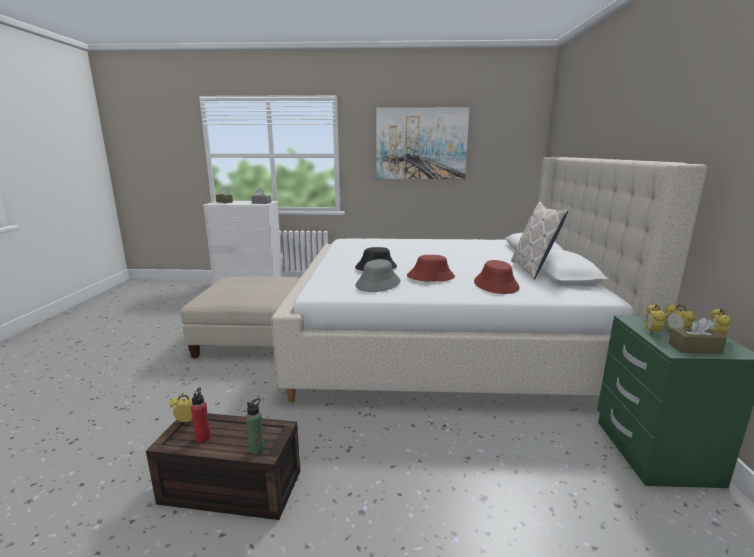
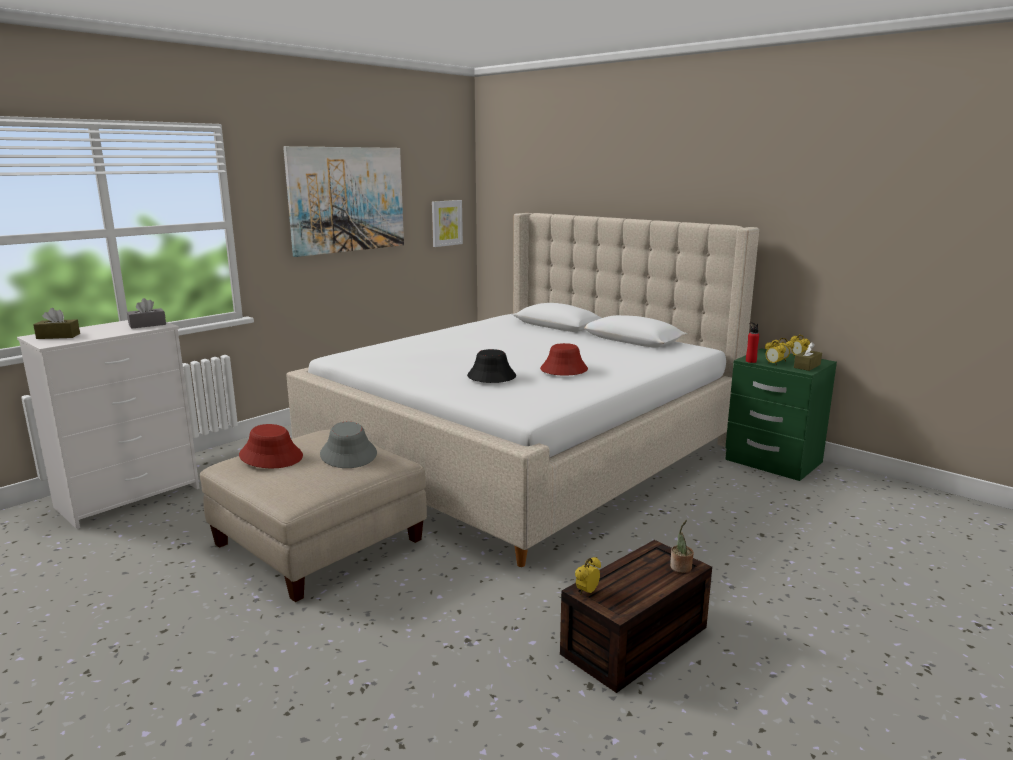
camera: 50 degrees left, 0 degrees up
red bottle [191,388,211,443] -> red bottle moved to [746,322,759,363]
green bottle [246,398,265,454] -> potted plant [670,520,694,573]
grey hat [355,259,401,292] -> grey hat moved to [320,422,377,468]
red hat [474,260,520,294] -> red hat moved to [239,424,303,468]
pillow [511,202,568,280] -> none
none -> picture [432,200,463,247]

